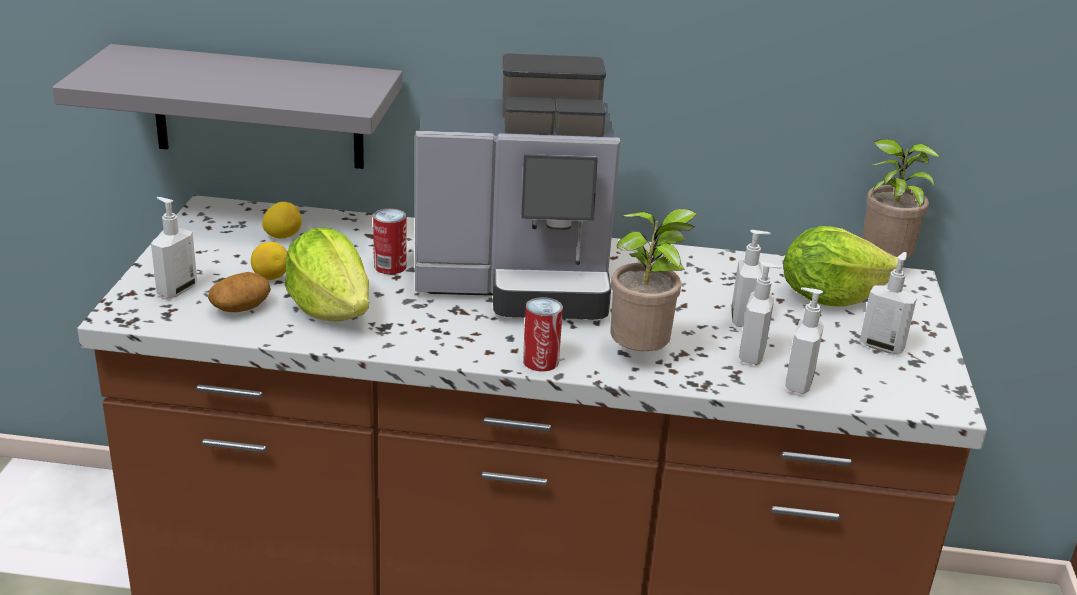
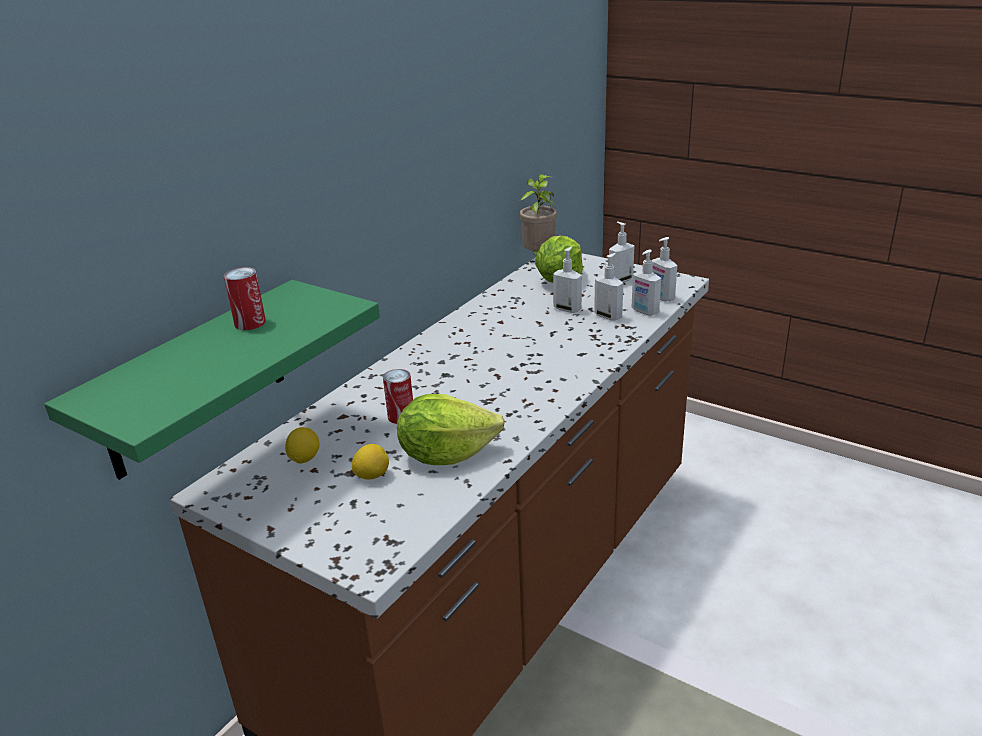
camera: 60 degrees left, 0 degrees up
grey shelf [52,44,402,169] -> green shelf [44,280,380,480]
soap dispenser [151,197,197,298] -> soap dispenser moved to [651,237,677,302]
potato [208,272,271,312] -> none
coffee machine [415,54,620,319] -> none
can [523,297,563,372] -> can moved to [224,267,266,330]
potted plant [611,209,698,351] -> none

